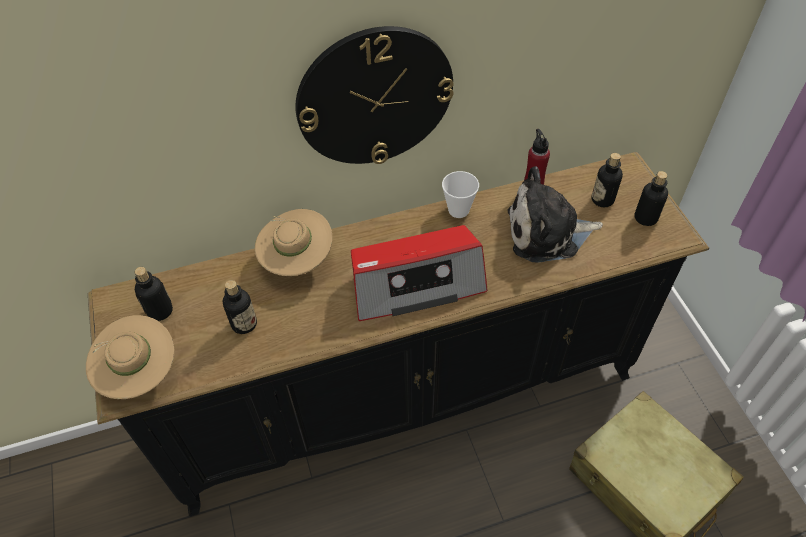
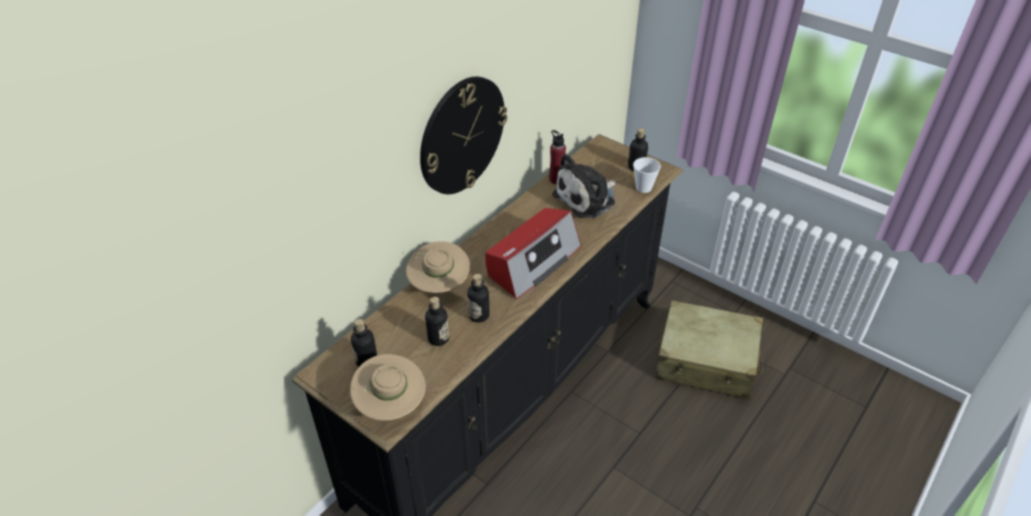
camera: 35 degrees left, 10 degrees down
cup [442,171,479,218] -> cup moved to [633,157,661,193]
bottle [591,153,623,207] -> bottle moved to [467,274,490,323]

